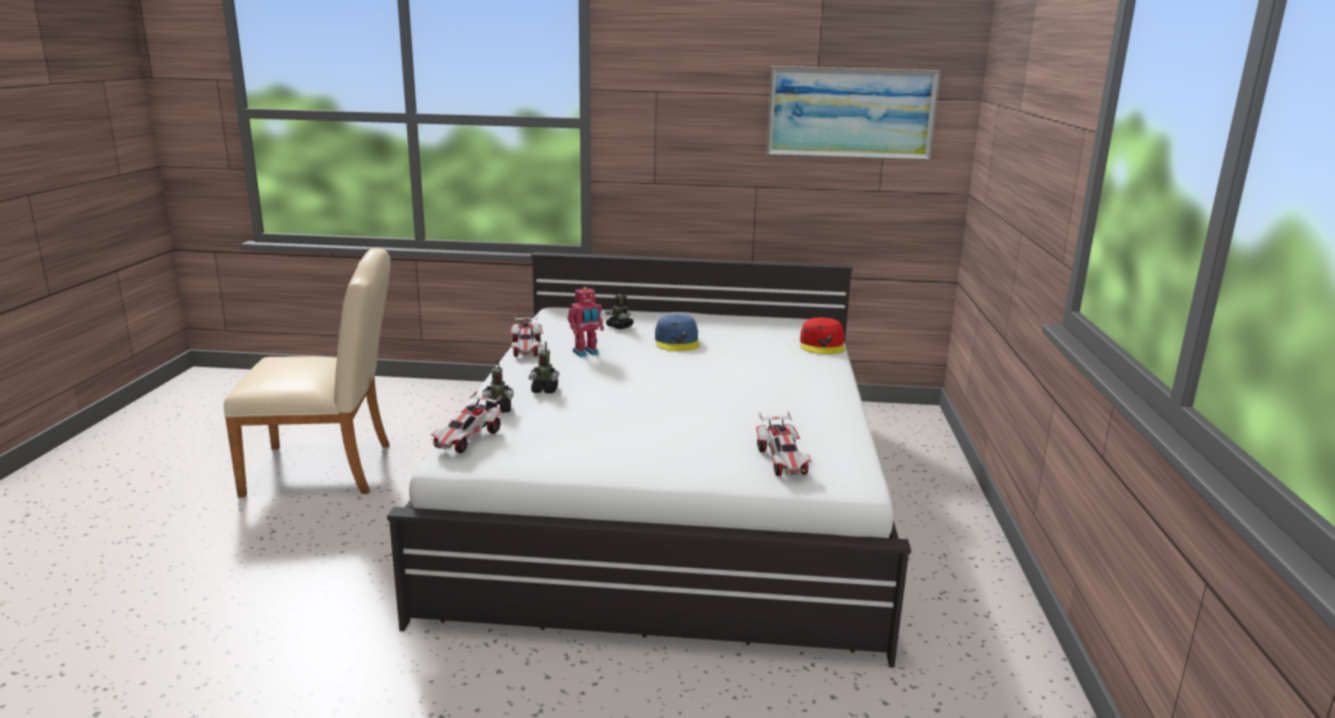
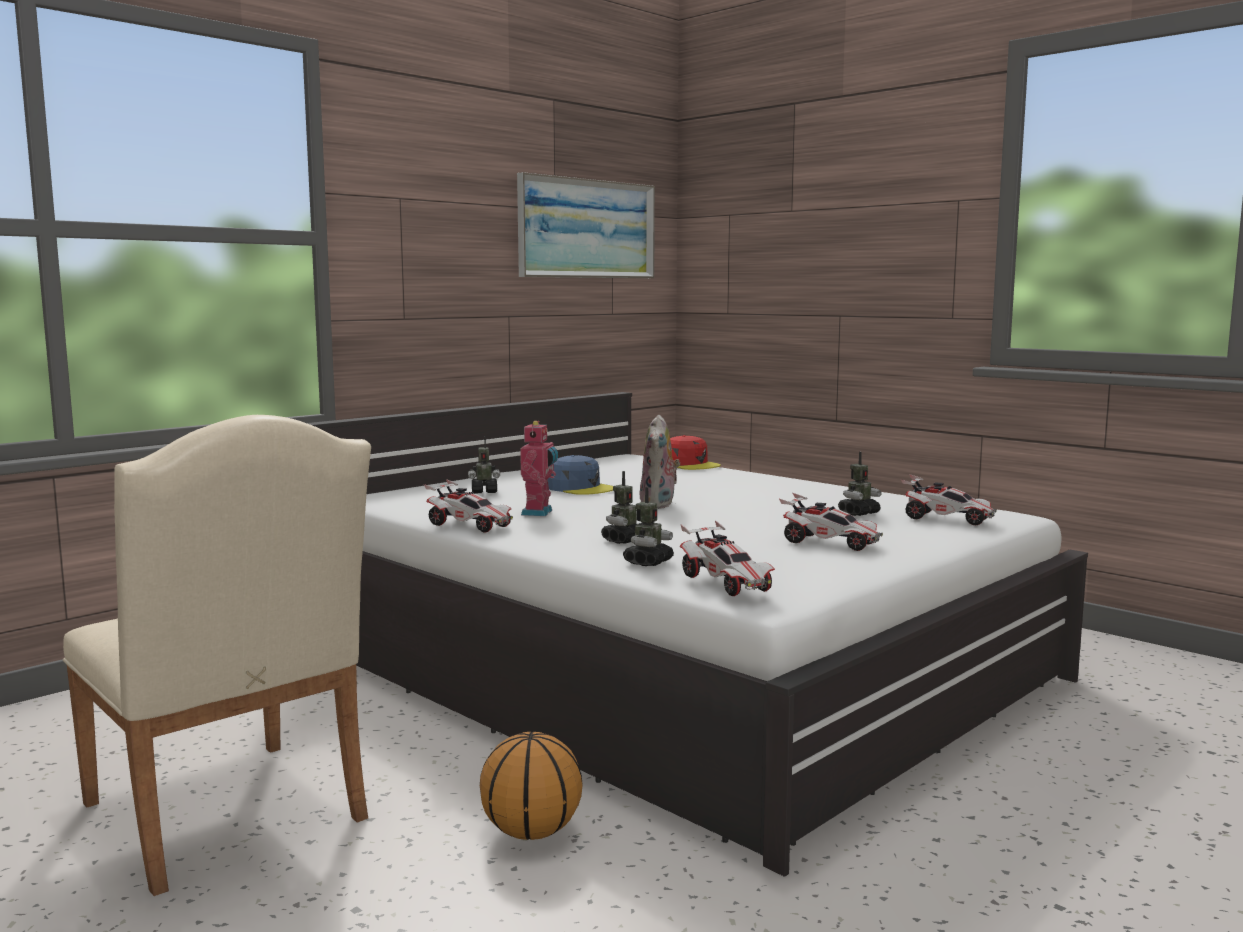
camera: 50 degrees left, 10 degrees down
beige chair [224,248,390,498] -> beige chair turned 105 degrees clockwise [63,415,371,896]
none -> basketball [480,732,583,840]
none -> plush toy [640,415,680,509]
none -> toy car [779,493,883,551]
none -> toy robot [838,452,882,516]

